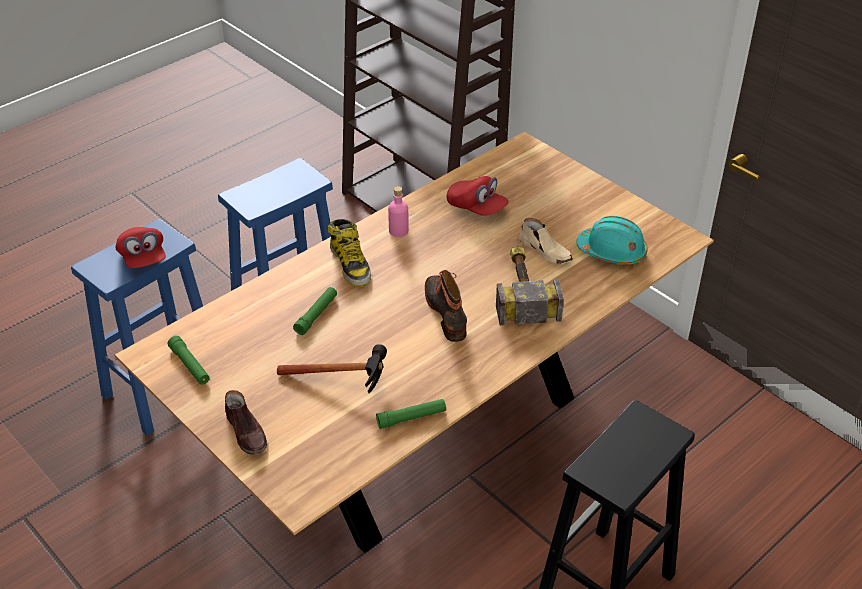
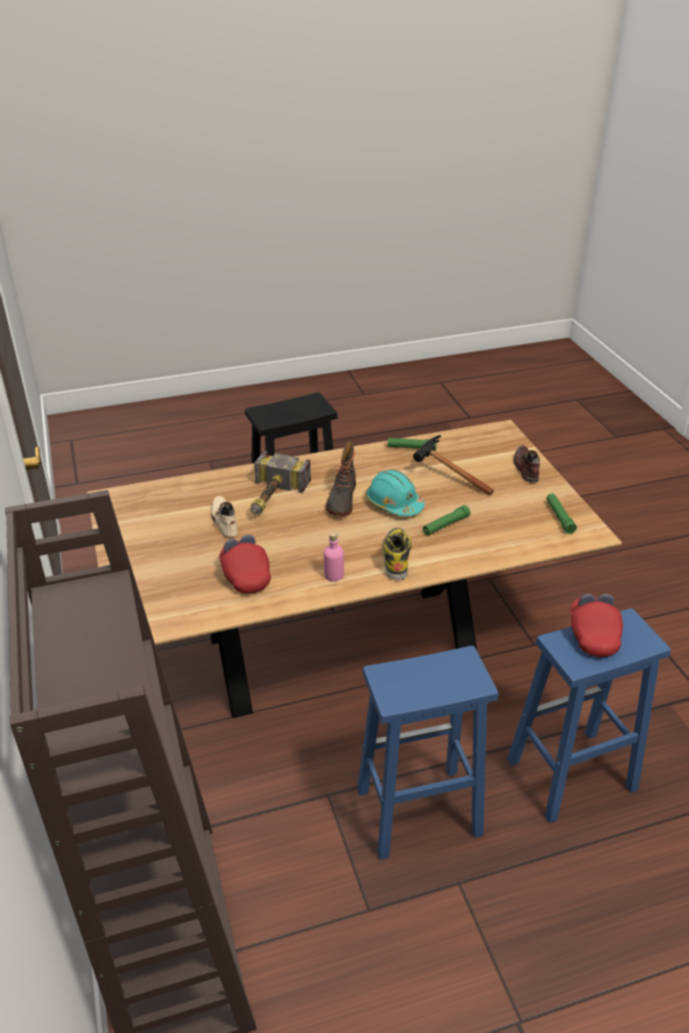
camera: 155 degrees left, 5 degrees down
turquoise hard hat [576,216,648,264] -> turquoise hard hat moved to [366,469,424,516]

